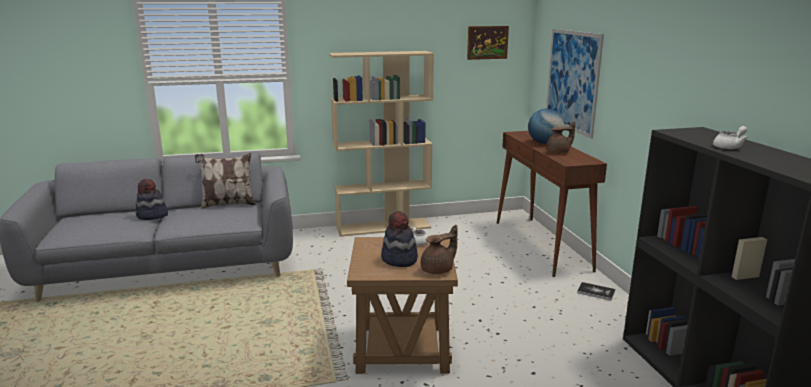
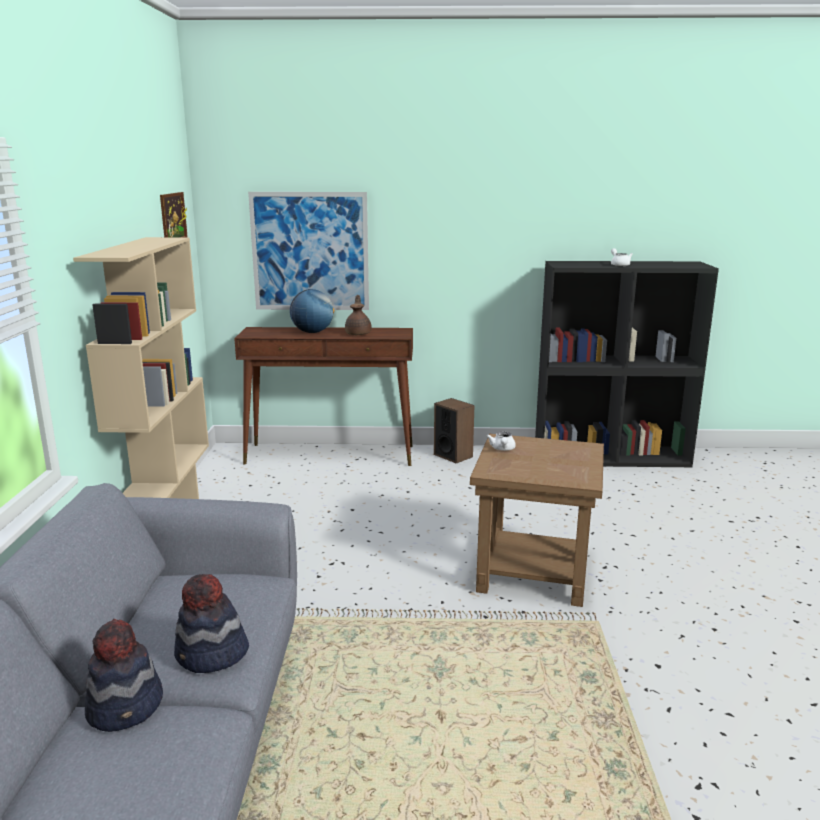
camera: 75 degrees left, 0 degrees up
pillow [195,153,256,209] -> none
hat [381,211,418,267] -> hat moved to [174,574,249,673]
brown teapot [421,225,458,274] -> none
book [577,282,615,301] -> speaker [434,398,475,463]

